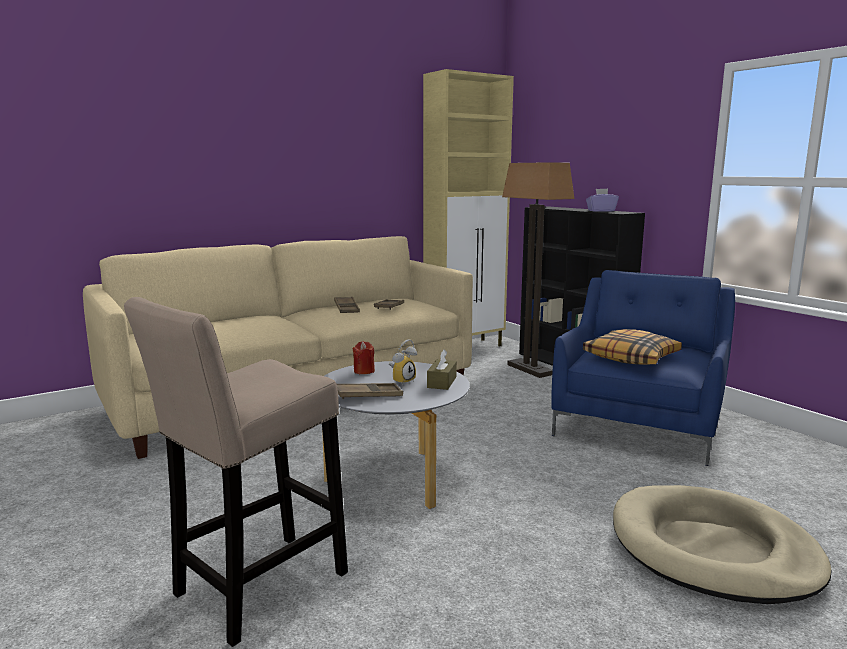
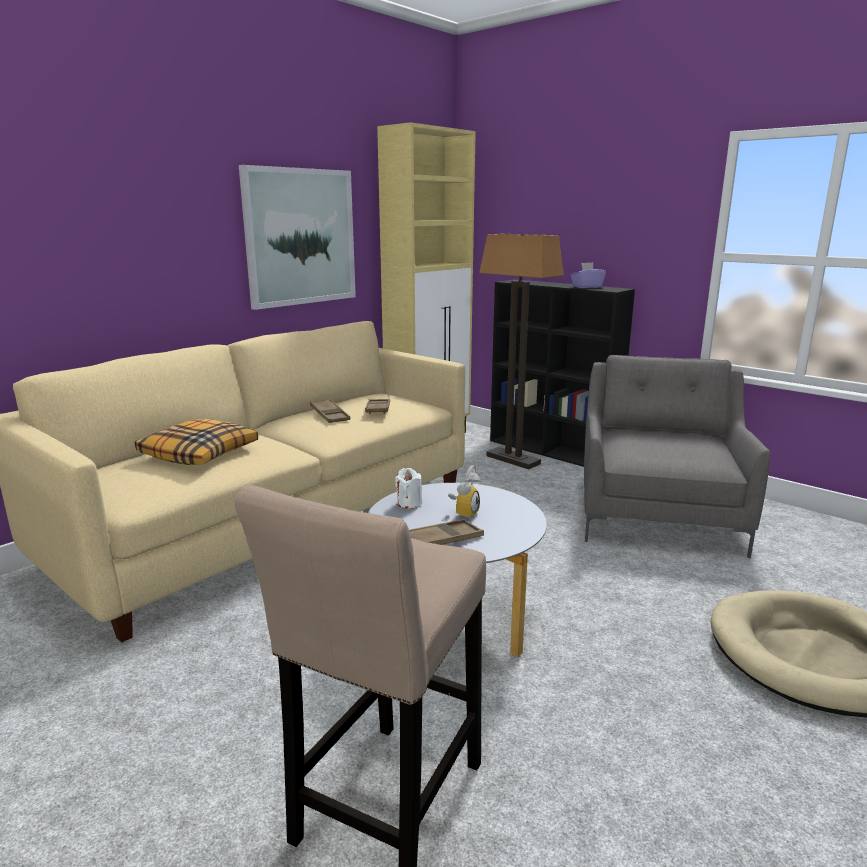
camera: 15 degrees left, 5 degrees up
red candle [353,341,375,374] -> white candle [395,468,422,509]
brown tissue box [427,350,457,390] -> none
blue armchair [551,270,735,466] -> grey armchair [584,355,770,558]
pillow [583,329,682,365] -> pillow moved to [135,419,258,465]
none -> picture [239,165,356,310]

